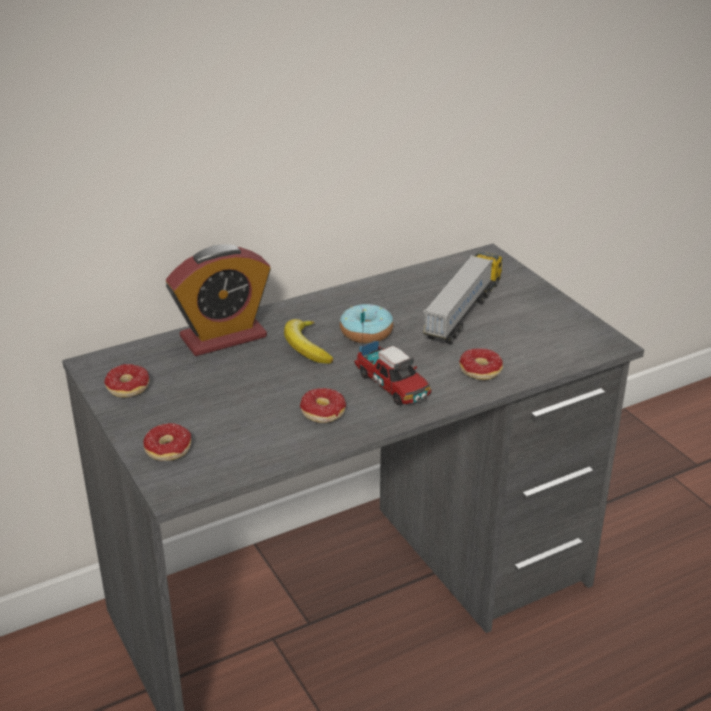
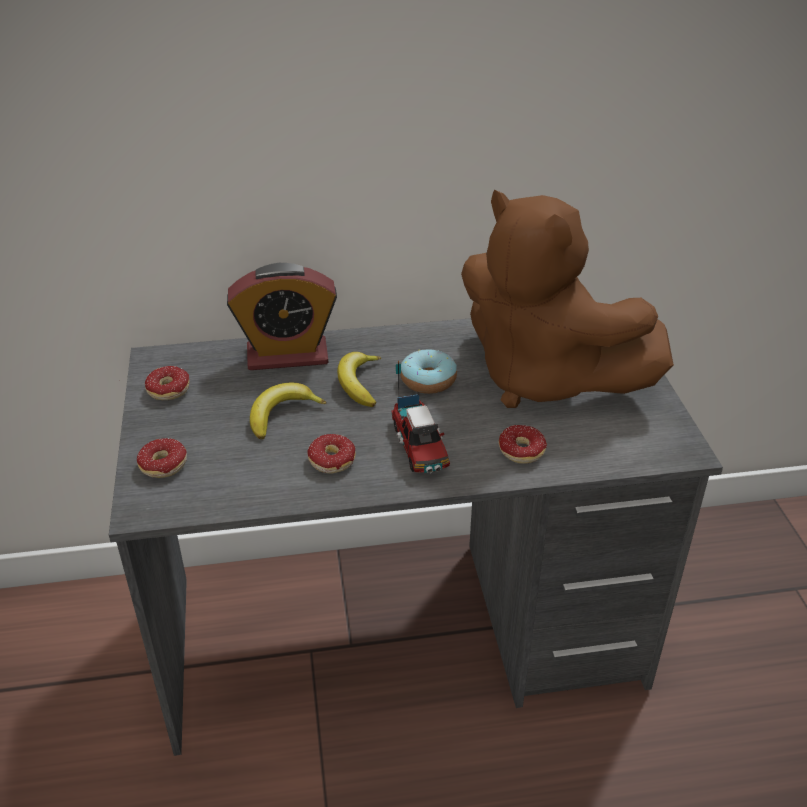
camera: 20 degrees right, 5 degrees up
toy truck [423,252,503,344] -> brown plush toy [461,190,674,408]
none -> banana [250,382,326,439]

